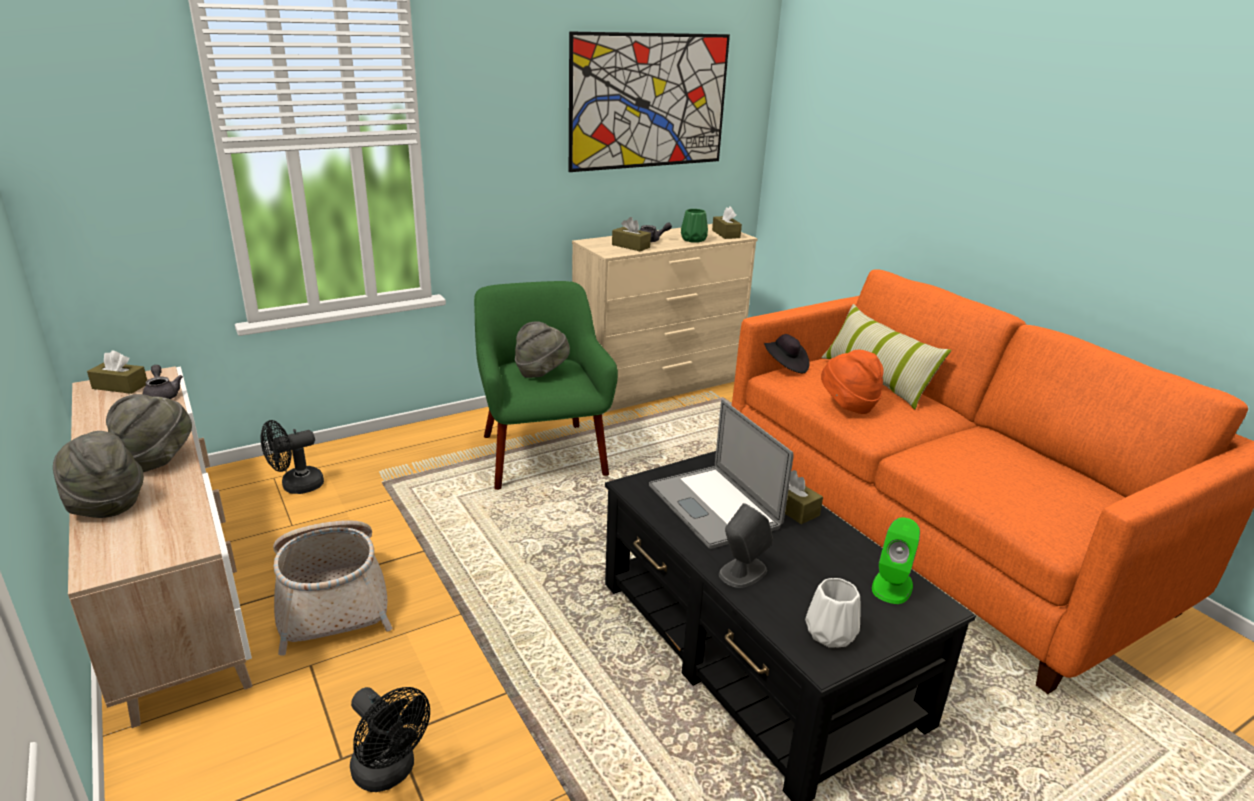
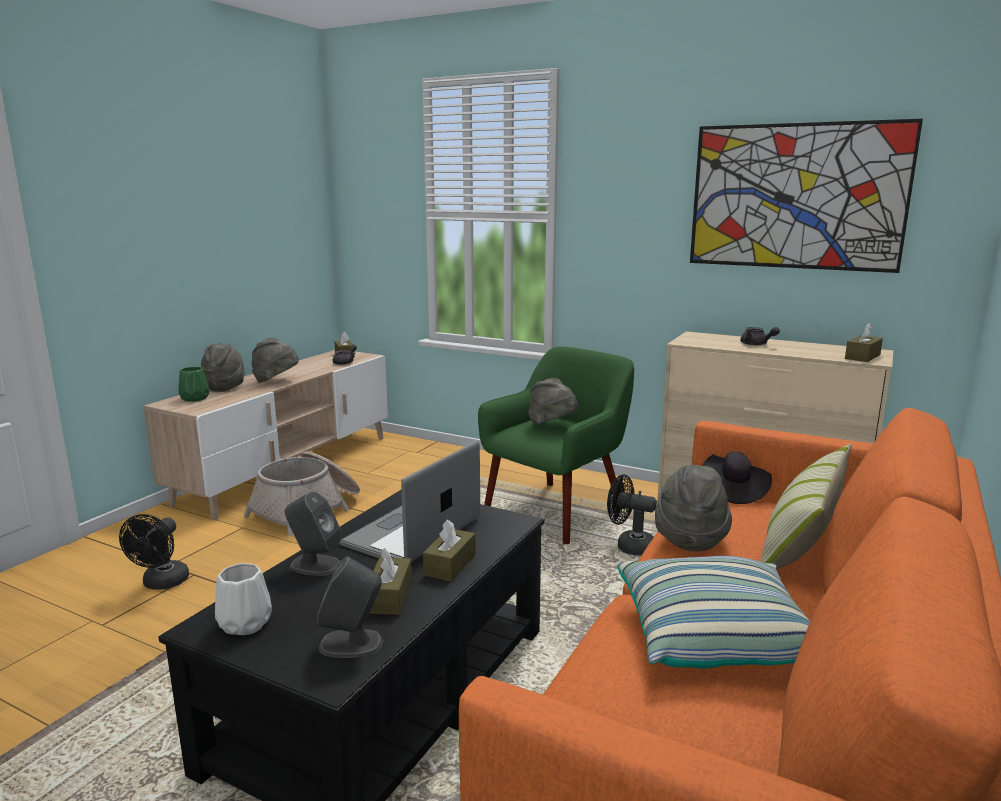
camera: 60 degrees right, 10 degrees down
black fan [260,420,324,494] -> black fan moved to [607,474,657,556]
brown tissue box [612,217,651,251] -> brown tissue box moved to [369,548,412,615]
green vase [681,209,708,243] -> green vase moved to [178,367,209,402]
orange hat [821,350,884,414] -> grey hat [655,465,732,551]
green speaker [872,518,920,604] -> grey speaker [317,556,383,658]
none -> pillow [617,556,810,668]

